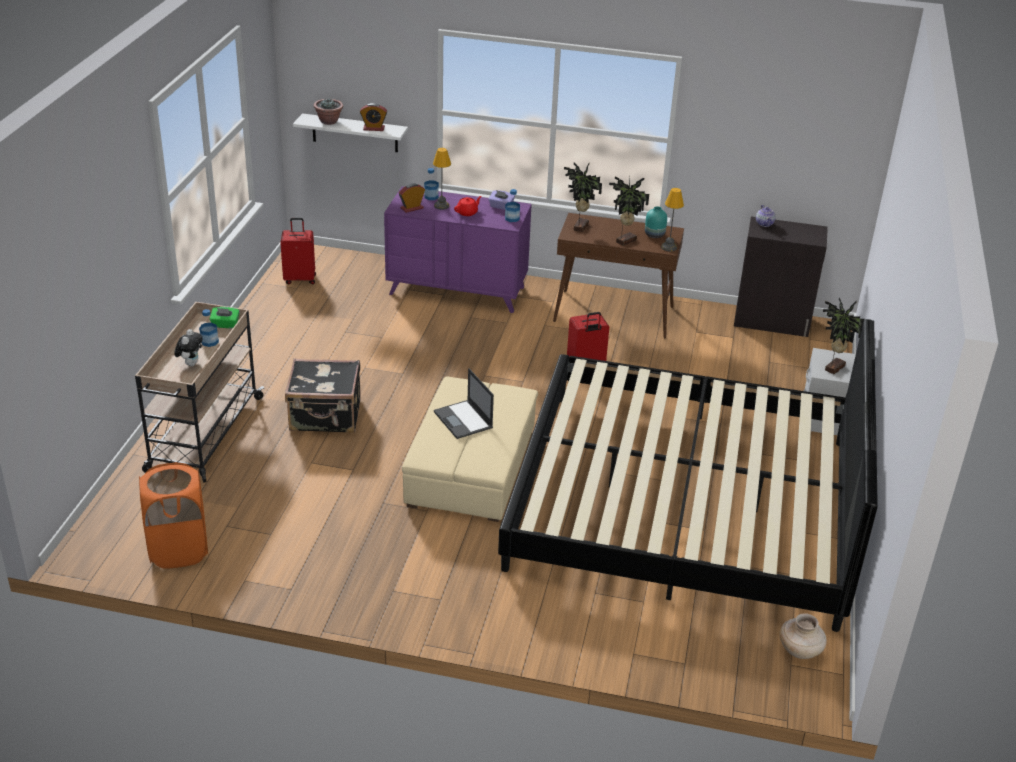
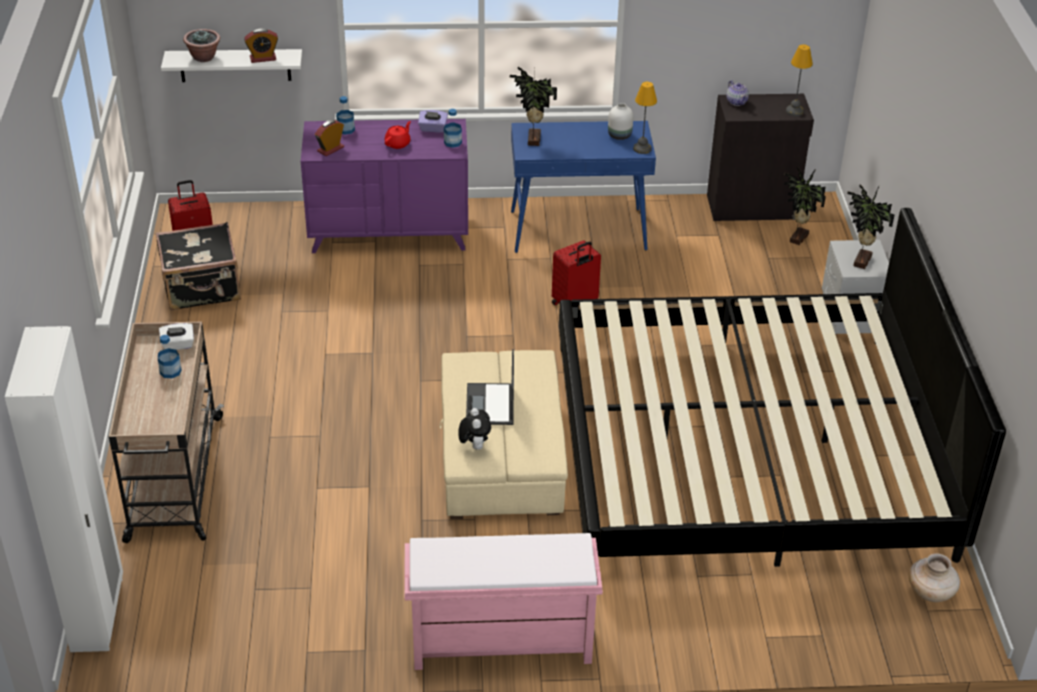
camera: 15 degrees left, 5 degrees up
orange laundry basket [139,462,208,569] -> none
plush toy [174,329,202,366] -> plush toy moved to [459,408,491,450]
green tissue box [210,307,240,329] -> white tissue box [159,323,194,350]
black suitcase [285,358,361,433] -> black suitcase moved to [156,222,241,310]
table lamp [433,148,451,210] -> table lamp moved to [786,44,813,116]
laptop [434,368,494,439] -> laptop turned 45 degrees clockwise [466,349,514,425]
brown console table [553,213,684,338] -> blue console table [511,121,656,253]
potted plant [609,175,649,246] -> potted plant moved to [784,168,826,245]
turquoise vase [645,206,667,238] -> white vase [608,103,633,140]
none -> white wardrobe [5,326,123,652]
none -> pink bench [405,533,603,670]

